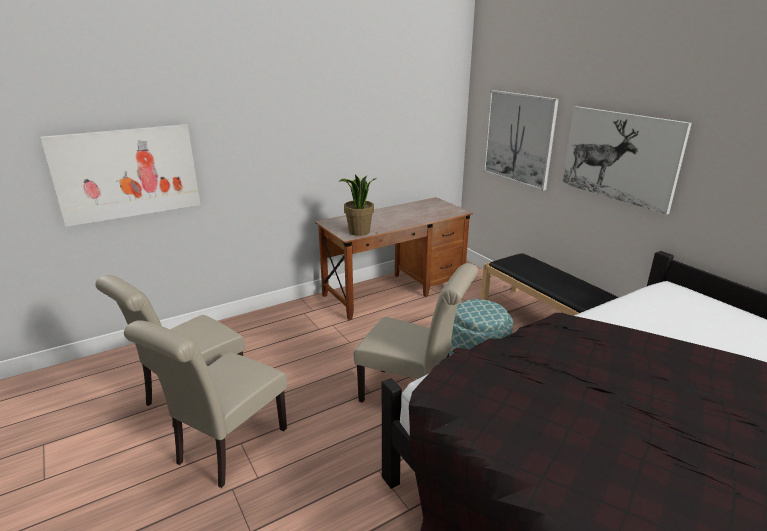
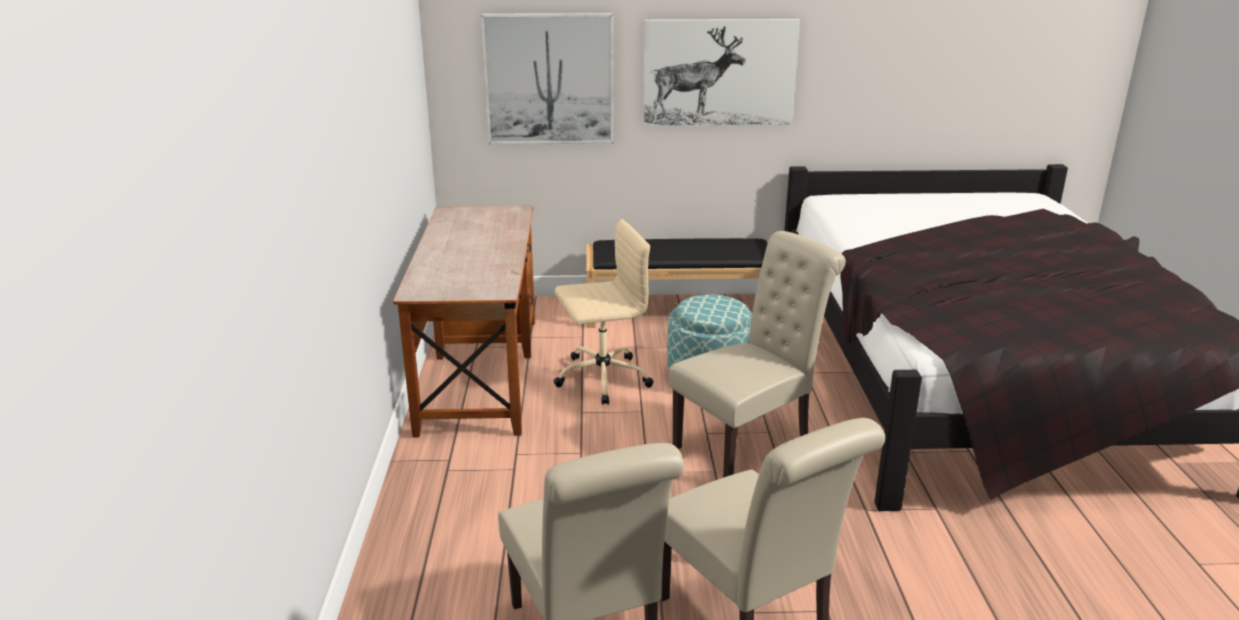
camera: 60 degrees left, 0 degrees up
picture [40,124,200,227] -> none
potted plant [339,175,377,236] -> none
none -> beige office chair [554,219,654,405]

